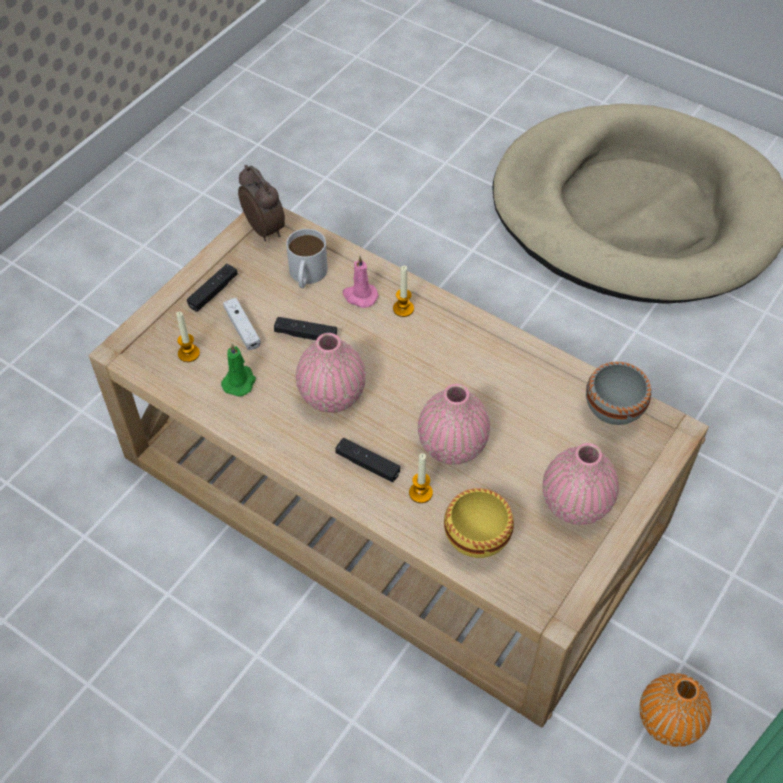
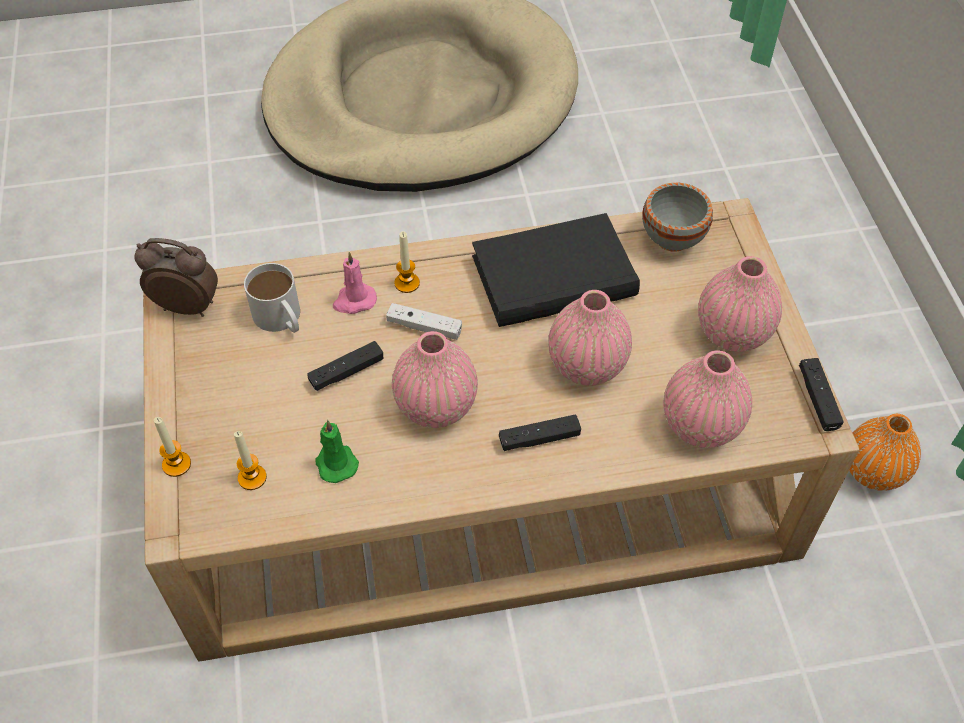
camera: 45 degrees left, 0 degrees up
black game controller [187,264,238,312] -> black game controller moved to [799,358,844,431]
white game controller [223,298,261,350] -> white game controller moved to [386,303,462,340]
candle [409,453,433,503] -> candle moved to [154,417,191,477]
yellow bowl [444,488,514,558] -> pink vase [664,350,752,448]
none -> black book [472,213,640,327]

